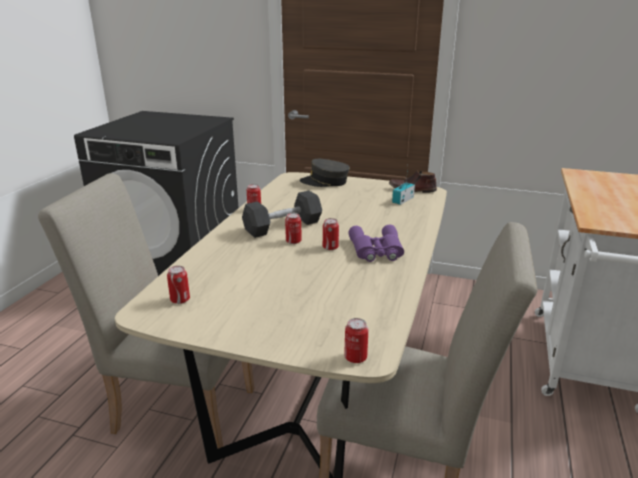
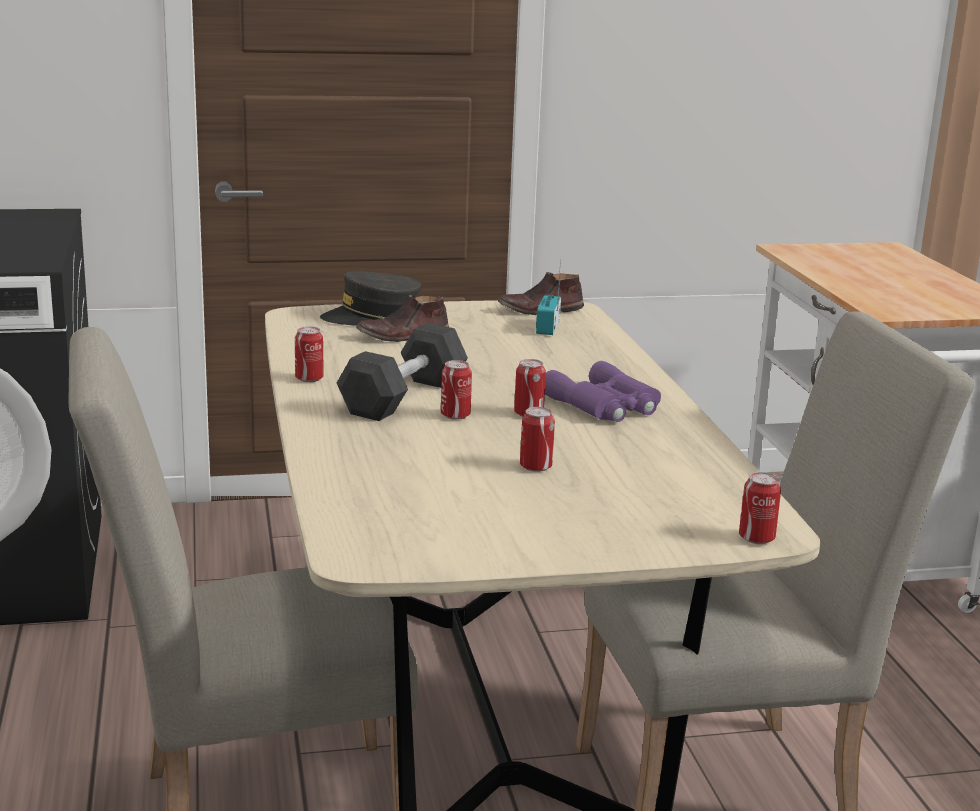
camera: 30 degrees left, 5 degrees down
can [167,266,190,304] -> can moved to [520,407,555,472]
none -> brown shoe [356,295,449,342]

